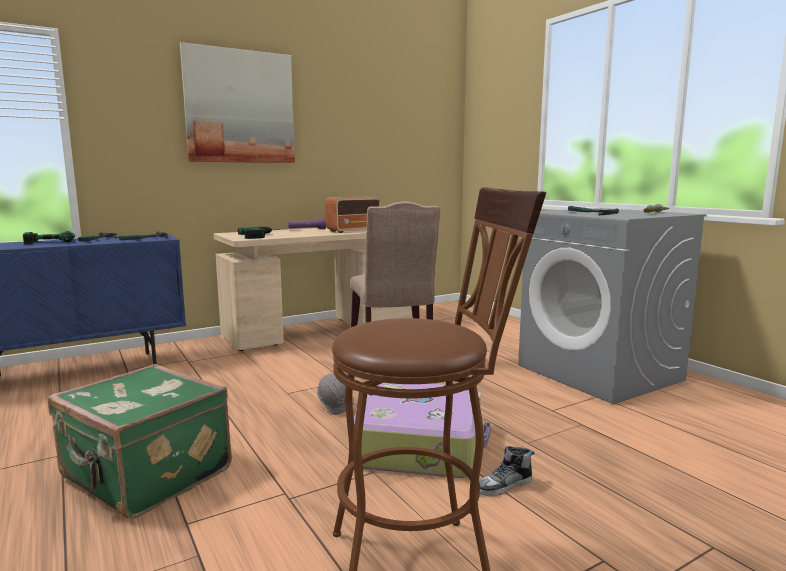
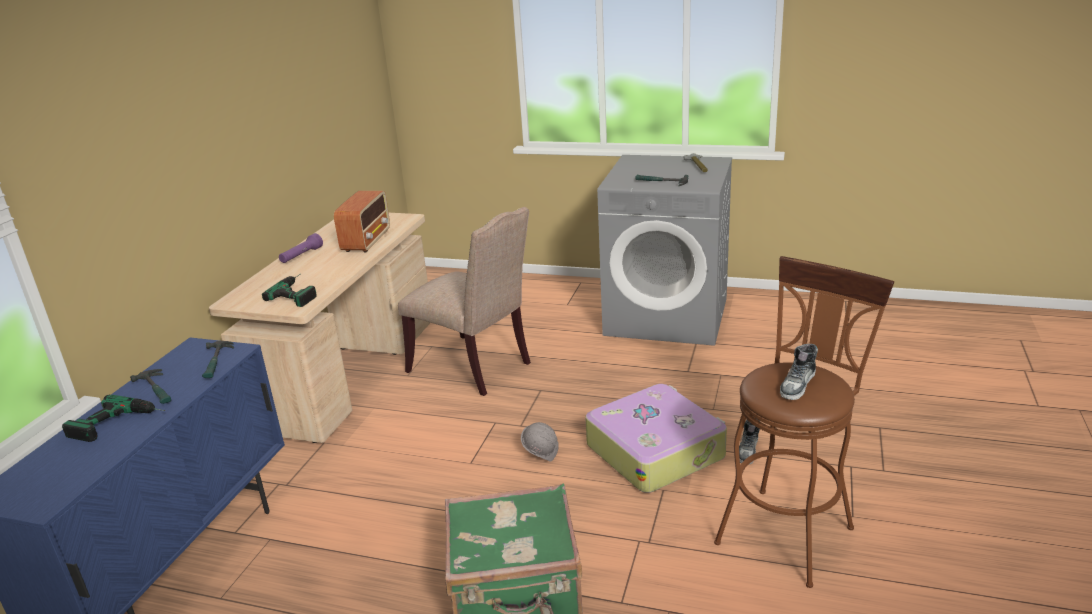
camera: 40 degrees left, 15 degrees up
picture [180,42,295,163] -> none
none -> shoe [780,344,818,400]

